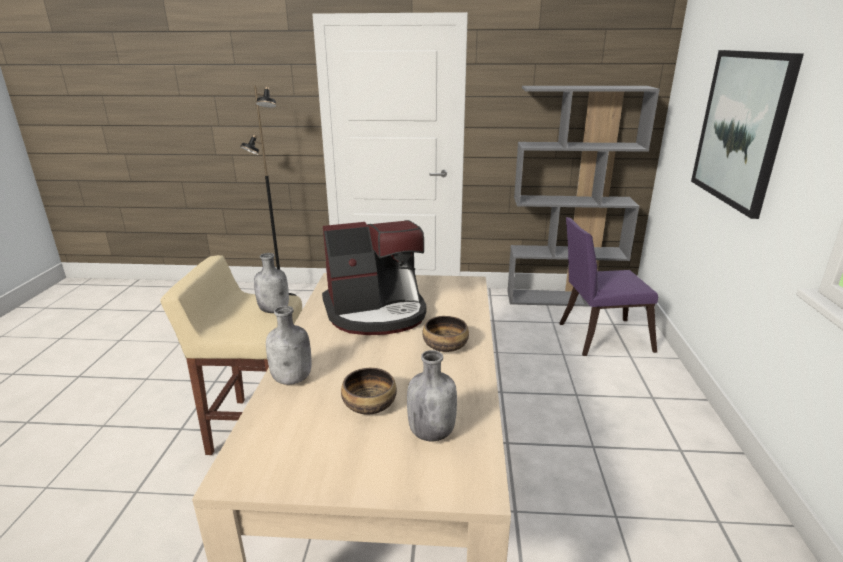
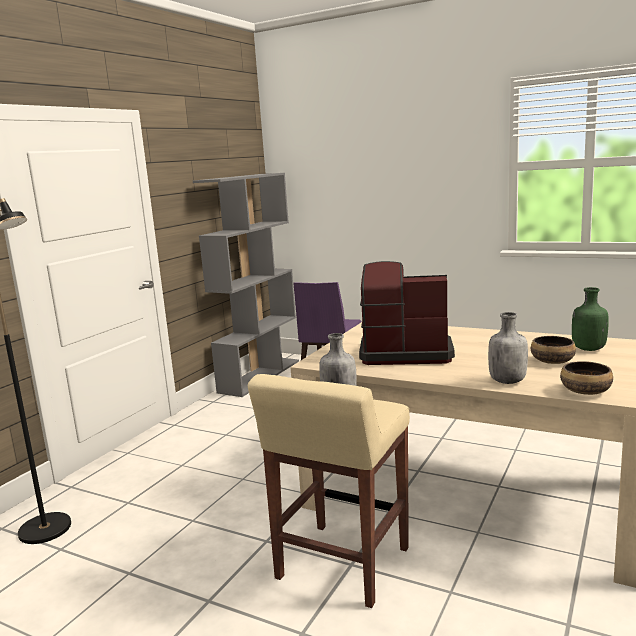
camera: 65 degrees left, 10 degrees down
coffee machine [322,220,427,335] -> coffee machine turned 90 degrees counterclockwise [359,261,455,365]
grey bottle [407,350,457,441] -> green bottle [572,287,609,351]
bowl [422,316,469,352] -> bowl moved to [560,361,613,395]
picture [691,50,804,219] -> none

